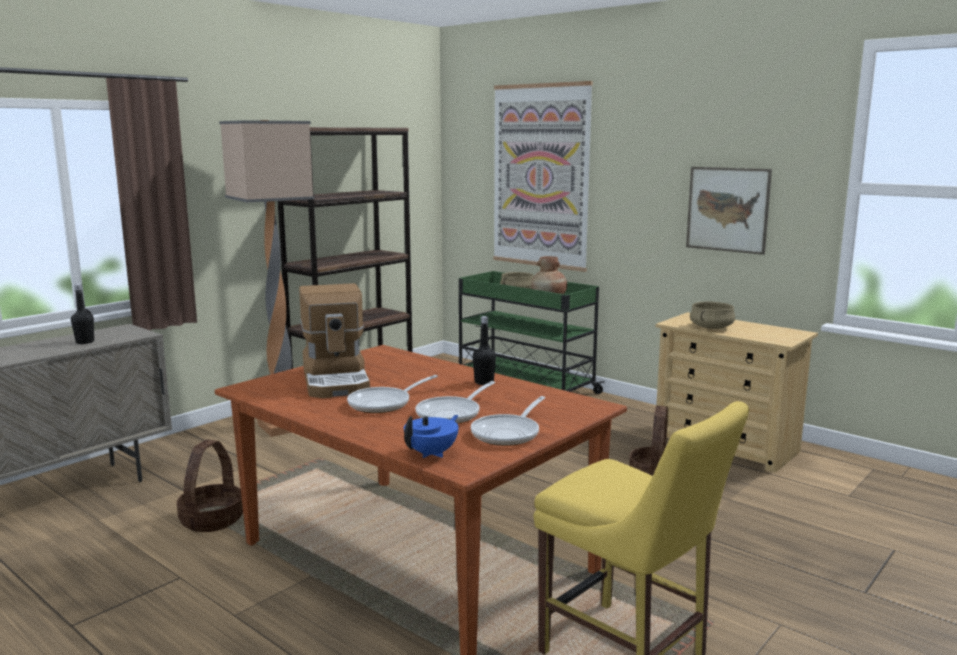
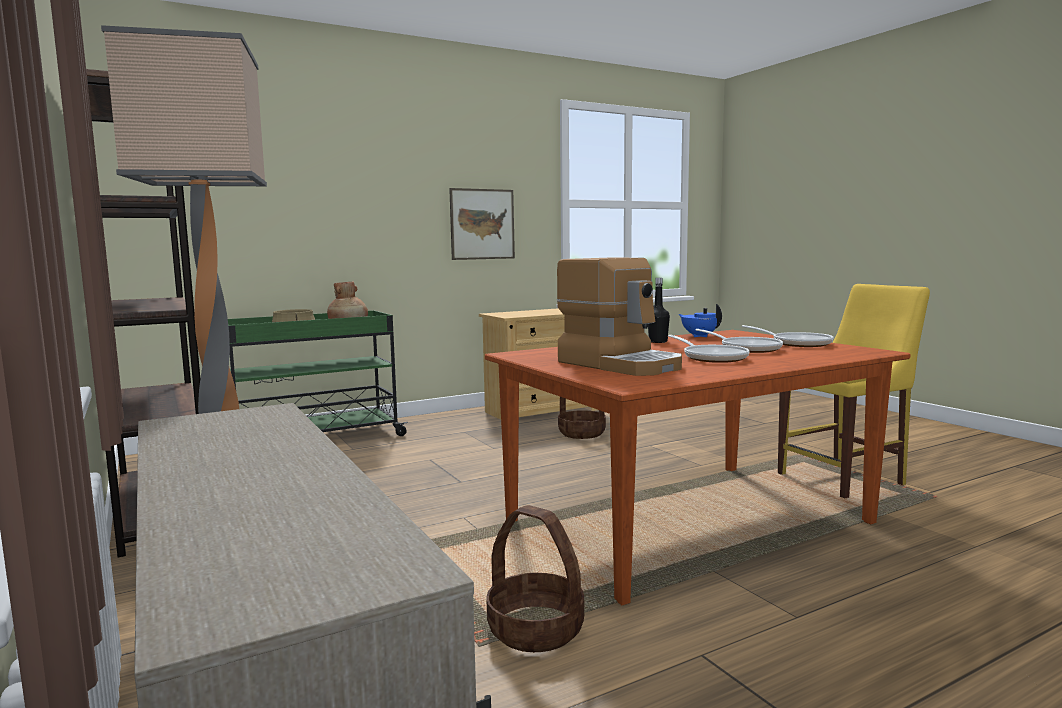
camera: 70 degrees left, 5 degrees down
black bottle [71,284,94,344] -> none
coffee machine [299,283,370,398] -> coffee machine turned 45 degrees clockwise [557,258,682,376]
blue teapot [404,415,459,458] -> blue teapot moved to [679,304,722,337]
picture [493,81,593,272] -> none
beige cooking pot [690,302,735,329] -> none

